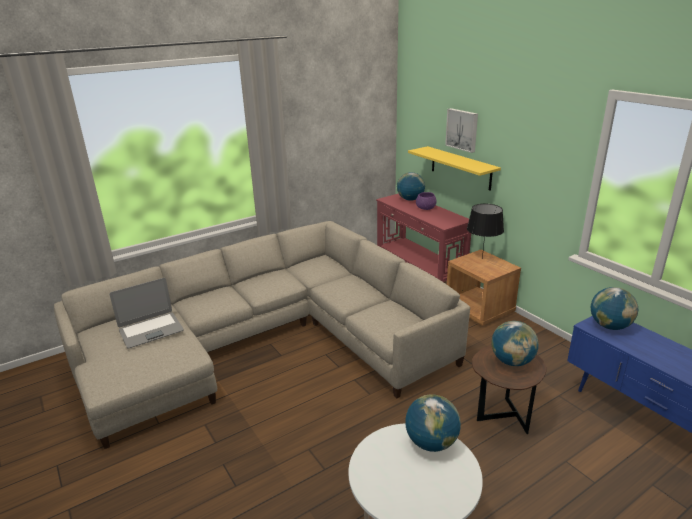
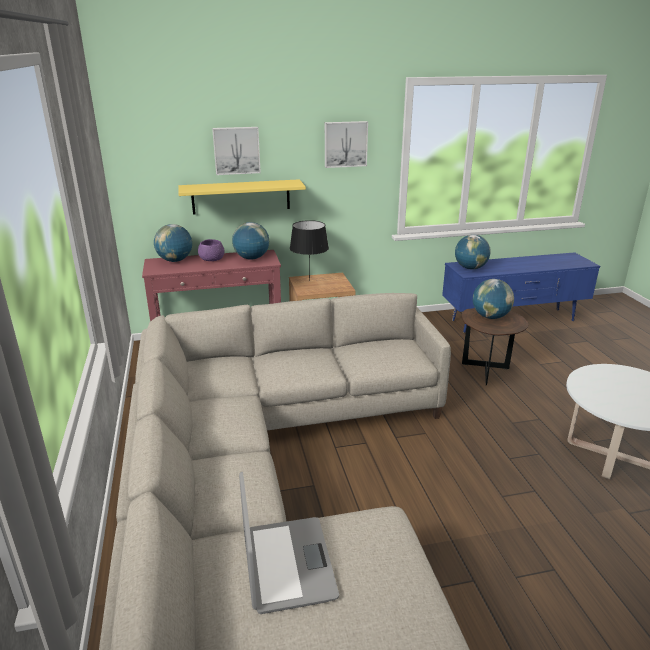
camera: 70 degrees left, 0 degrees up
globe [405,394,461,452] -> globe moved to [232,222,269,260]
none -> picture [325,121,368,168]

